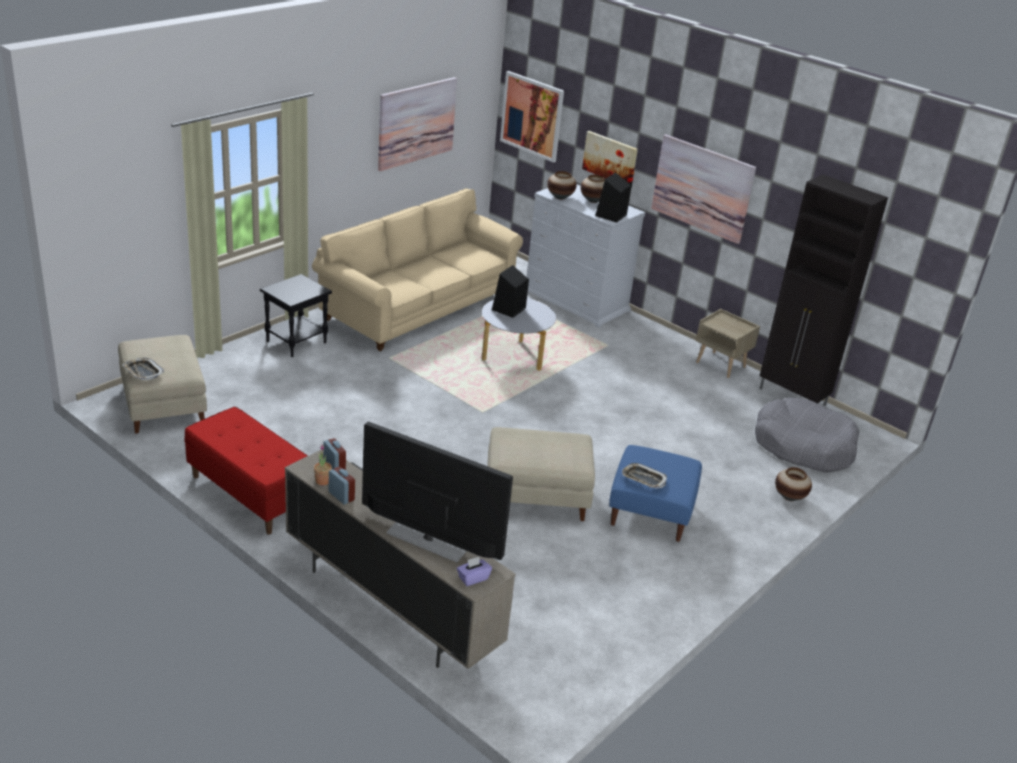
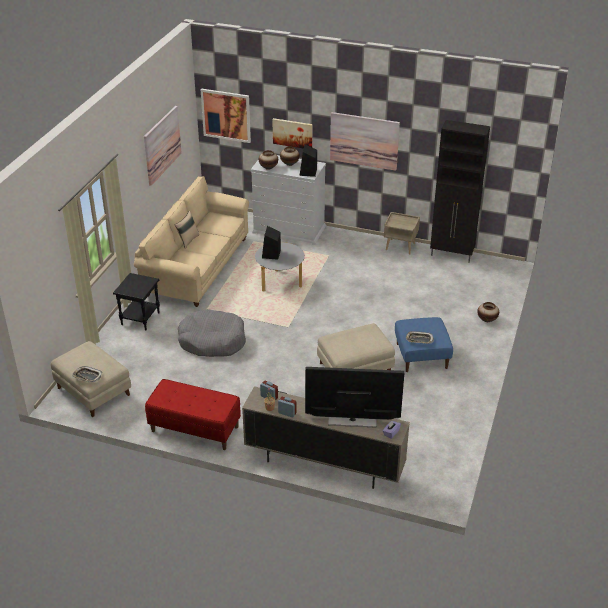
camera: 20 degrees left, 5 degrees up
grey dog bed [755,398,859,473] -> grey dog bed moved to [178,309,246,357]
none -> beige pillow [175,211,199,249]

